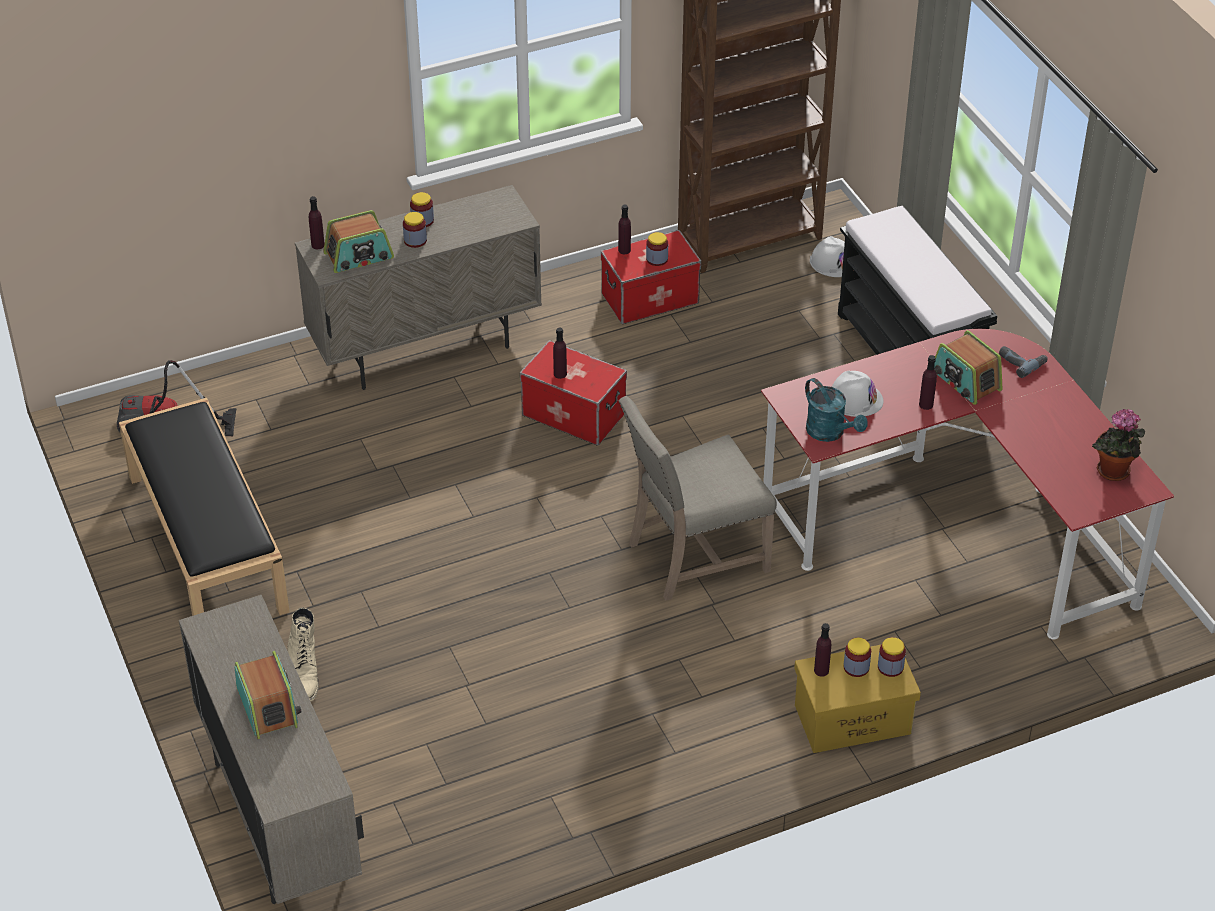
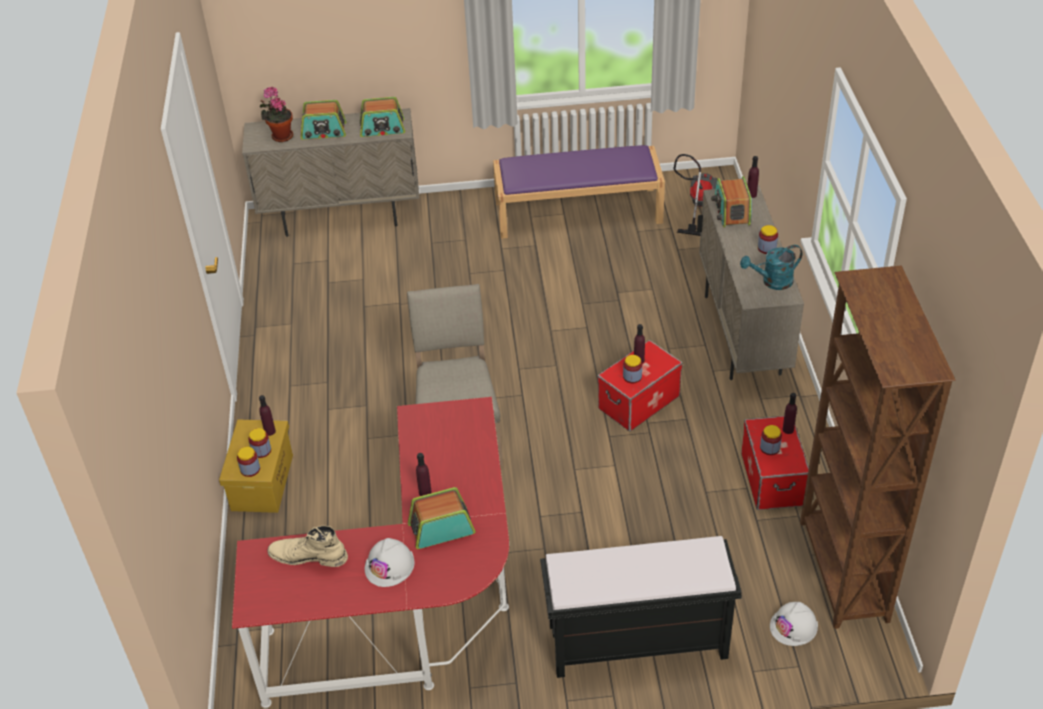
camera: 110 degrees right, 0 degrees up
black bench [119,398,290,616] -> purple bench [493,145,665,239]
beige boot [287,608,319,701] -> beige boot moved to [267,526,348,567]
jar [403,212,427,248] -> jar moved to [623,355,642,383]
turquoise watering can [805,378,868,442] -> turquoise watering can moved to [740,245,803,290]
white hard hat [832,370,884,417] -> white hard hat moved to [365,538,415,587]
power drill [999,346,1048,378] -> none
potted plant [1092,409,1145,481] -> potted plant moved to [259,87,293,142]
none -> radio [360,97,405,137]

